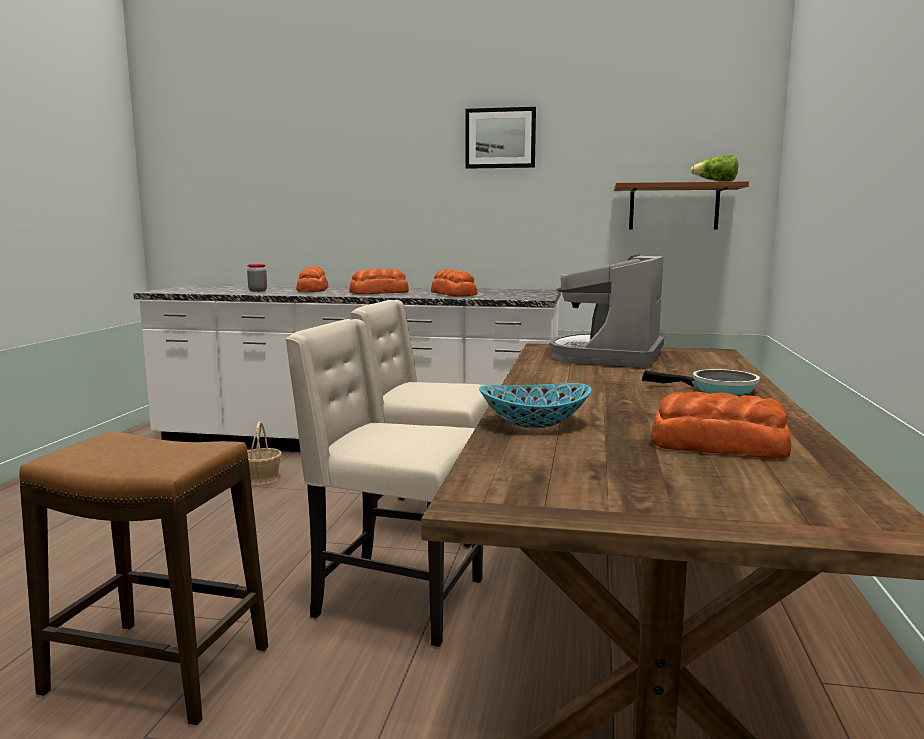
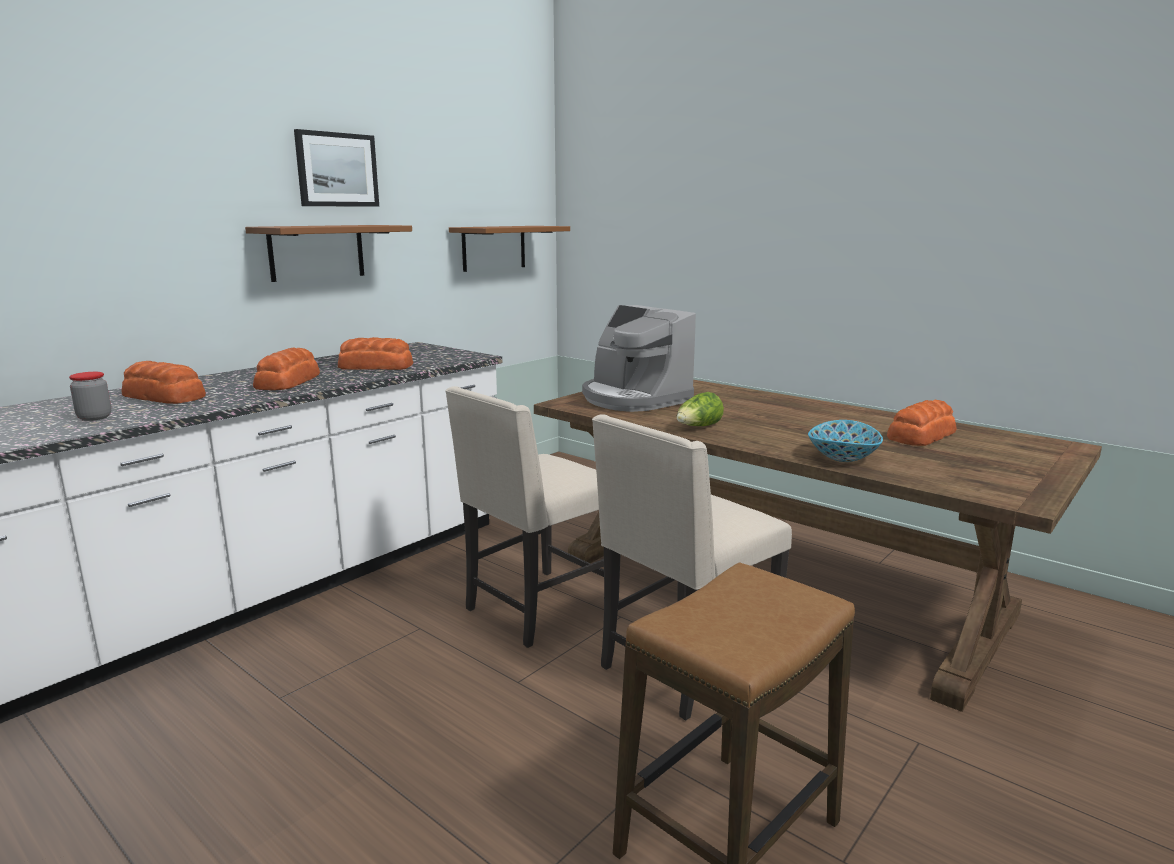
camera: 60 degrees left, 5 degrees up
basket [247,422,282,485] -> none
frying pan [642,369,760,395] -> none
lettuce [690,155,738,182] -> lettuce moved to [677,392,724,426]
none -> brown shelf [245,225,412,282]

